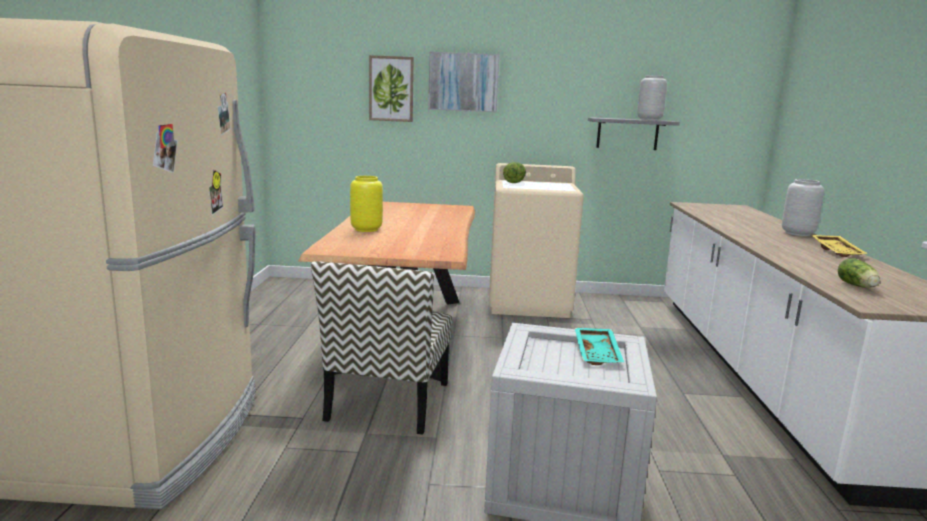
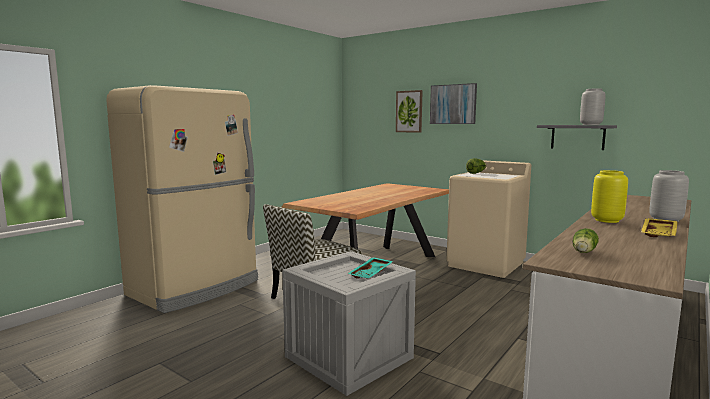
camera: 35 degrees right, 5 degrees down
yellow vase [350,176,383,232] -> yellow vase moved to [591,170,628,223]

